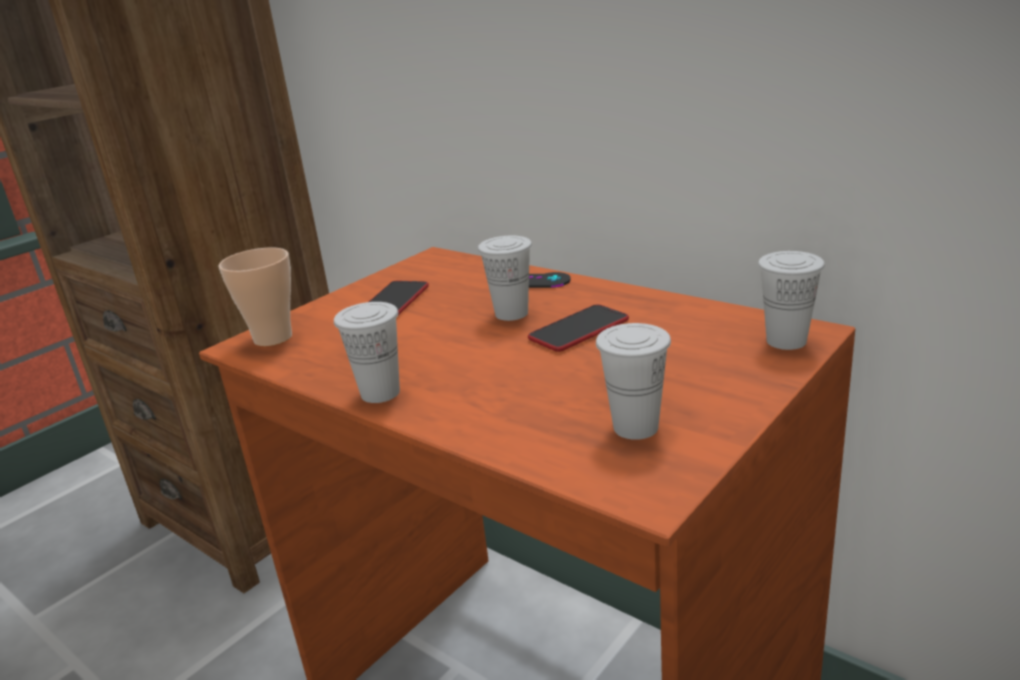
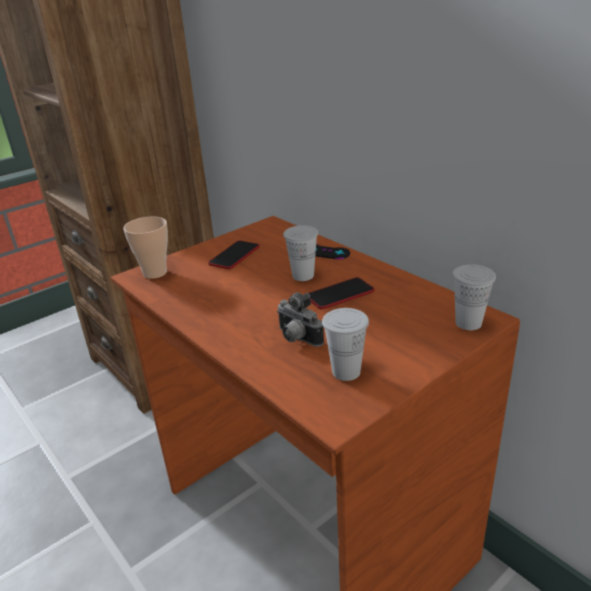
camera: 10 degrees right, 5 degrees up
white cup [334,302,400,403] -> none
none -> camera [277,292,324,347]

